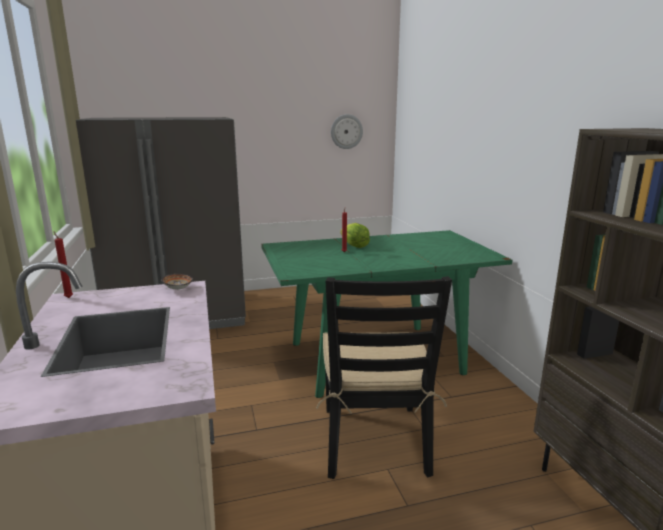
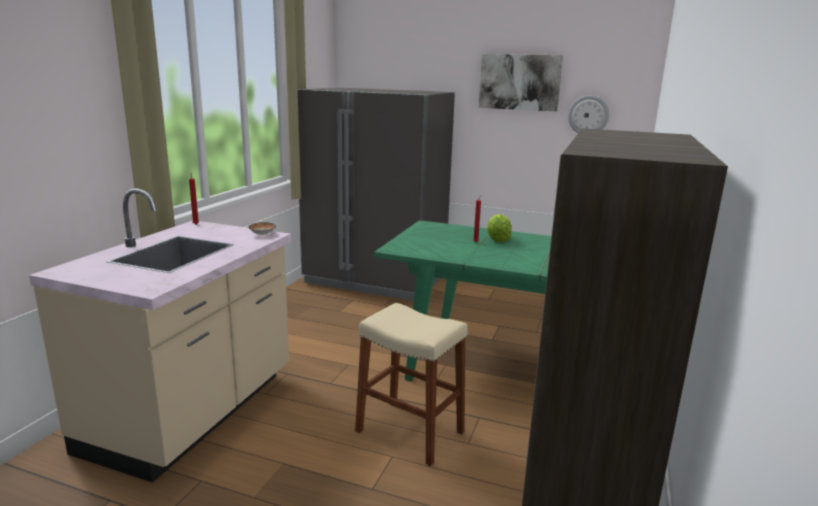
camera: 35 degrees right, 0 degrees up
black chair [316,276,452,479] -> beige stool [355,303,468,466]
none -> picture [479,54,563,112]

